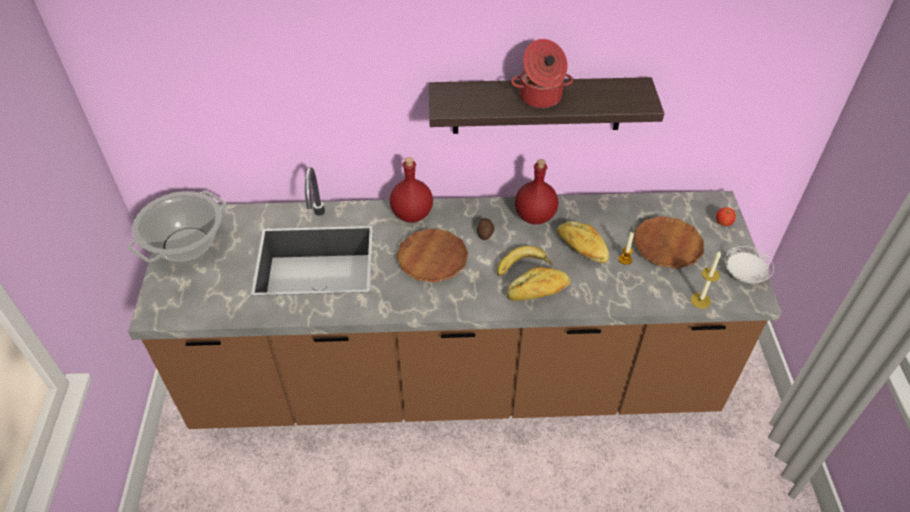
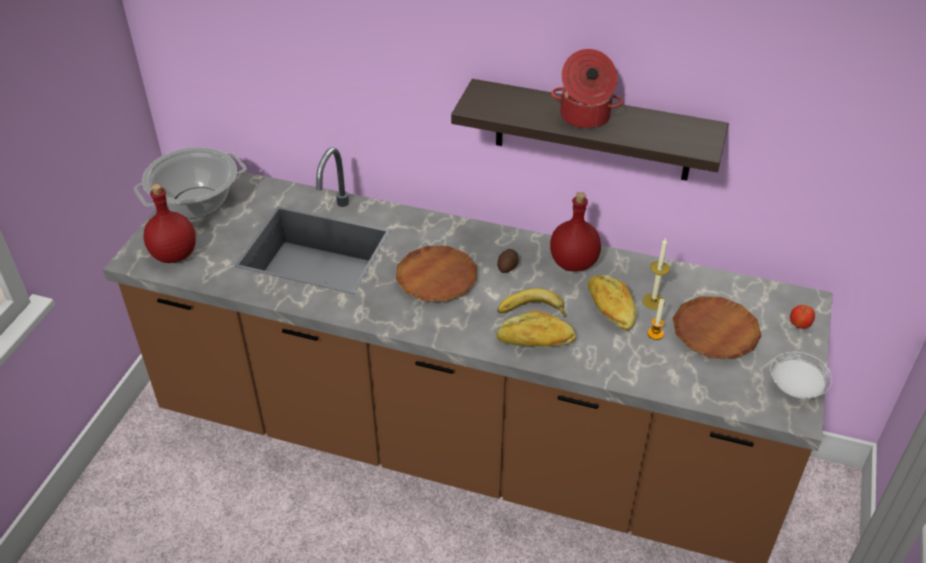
camera: 20 degrees right, 5 degrees down
red bottle [390,157,433,223] -> red bottle moved to [144,184,196,263]
candle [691,251,721,309] -> candle moved to [642,238,670,310]

